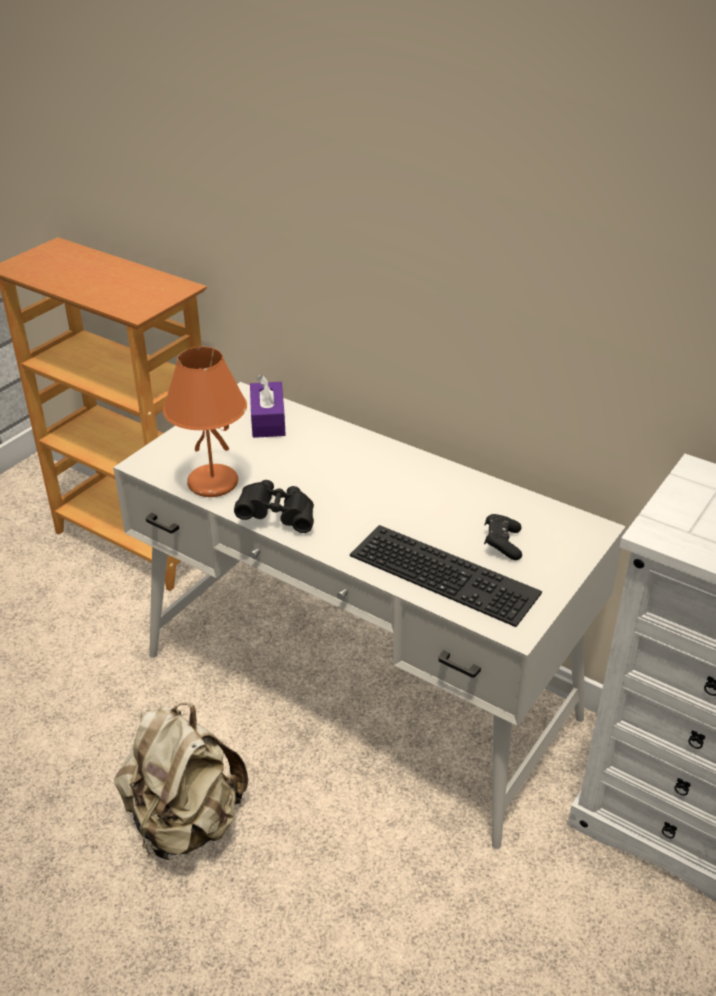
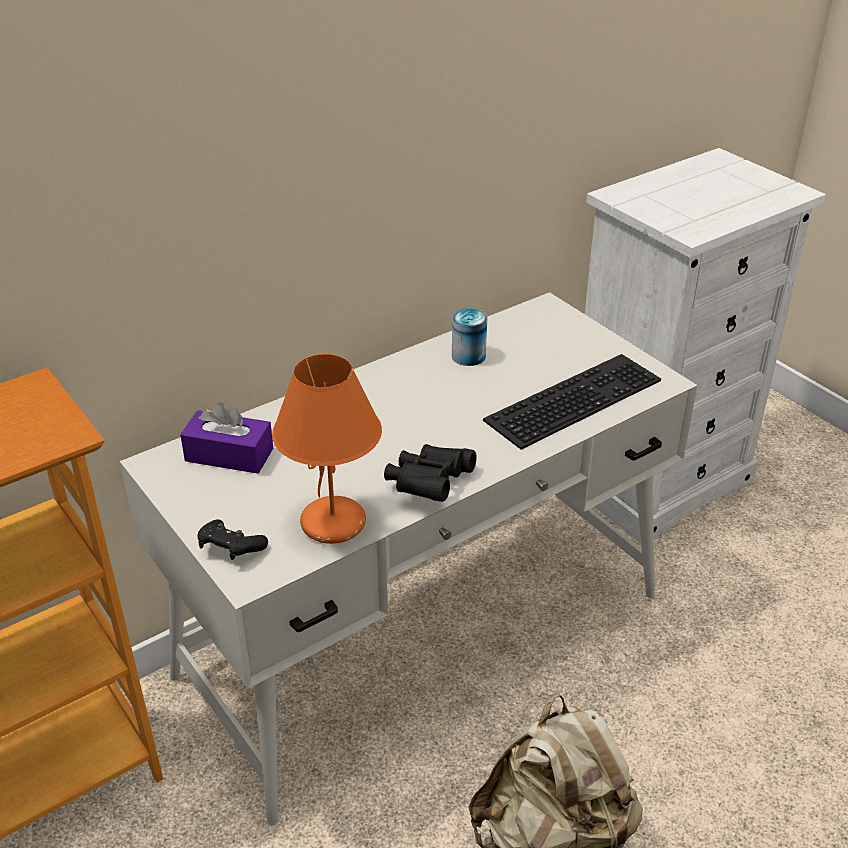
camera: 70 degrees left, 0 degrees up
black game controller [484,514,522,560] -> black game controller moved to [198,519,268,560]
none -> can [452,308,487,366]

